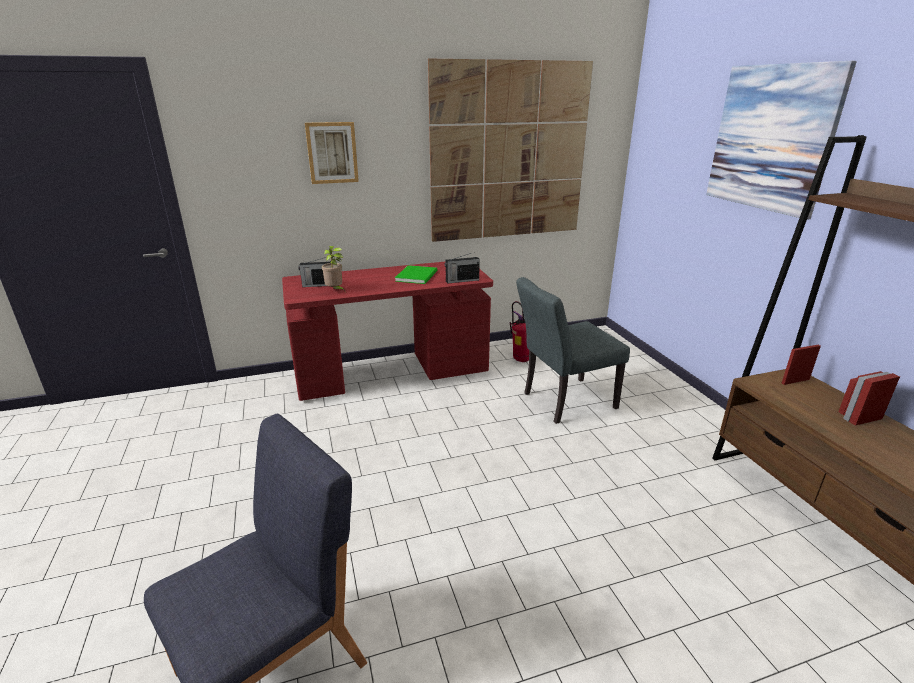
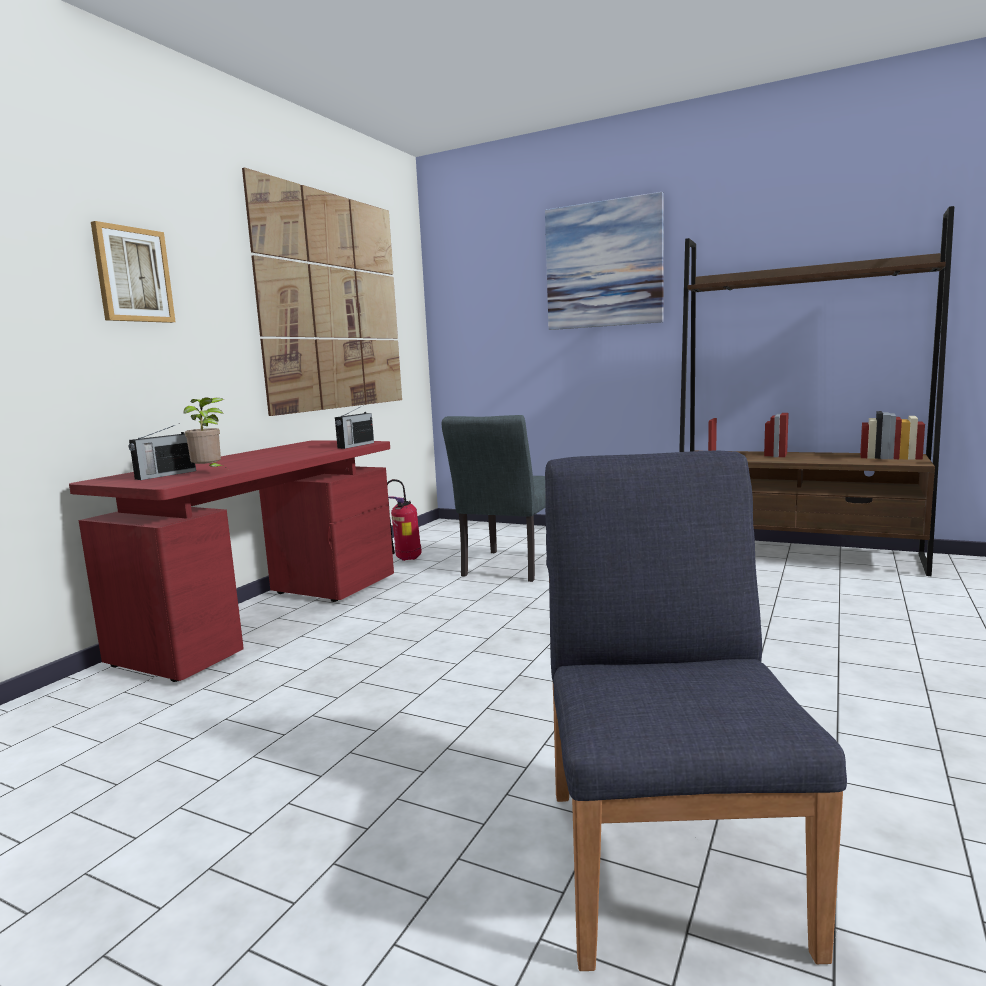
camera: 45 degrees left, 15 degrees down
green book [395,265,437,284] -> none

